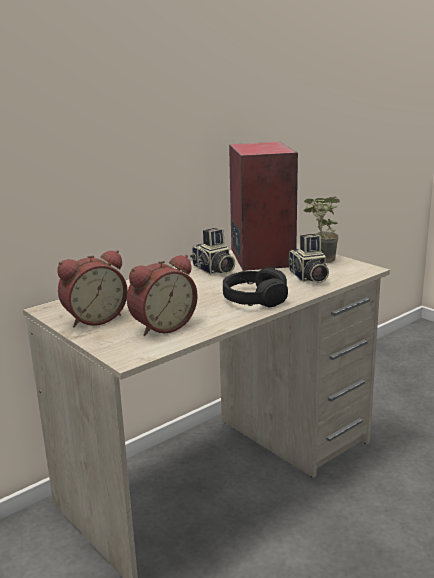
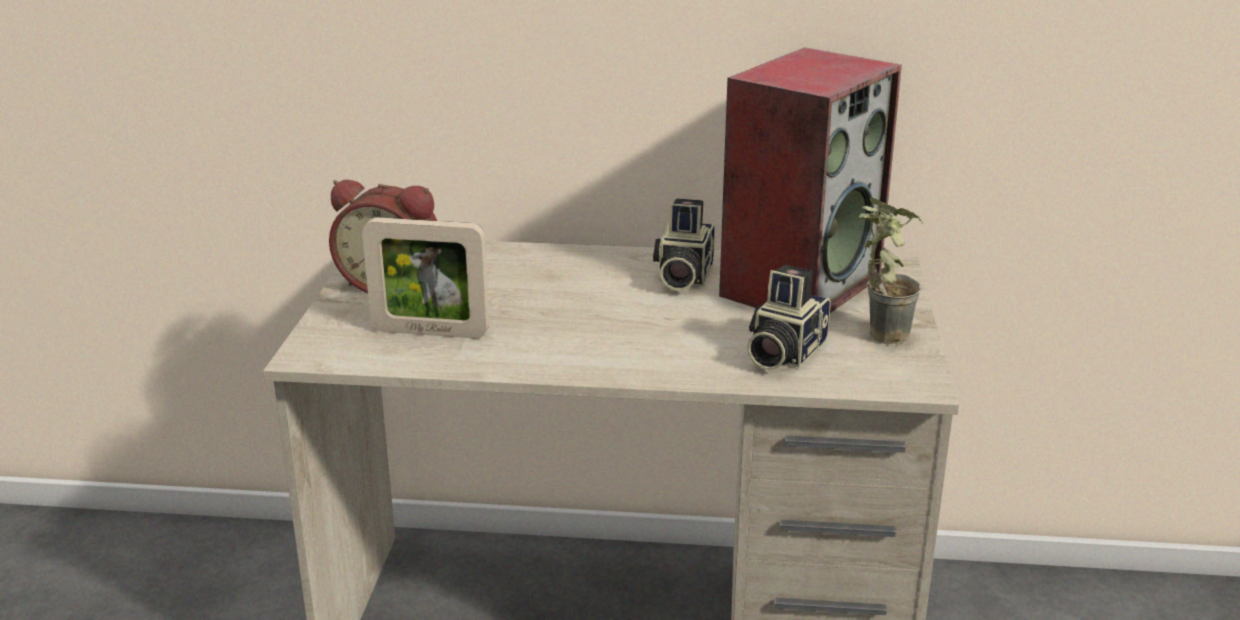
camera: 45 degrees right, 5 degrees up
alarm clock [127,255,198,336] -> picture frame [362,217,489,339]
black headphones [223,268,288,307] -> none

